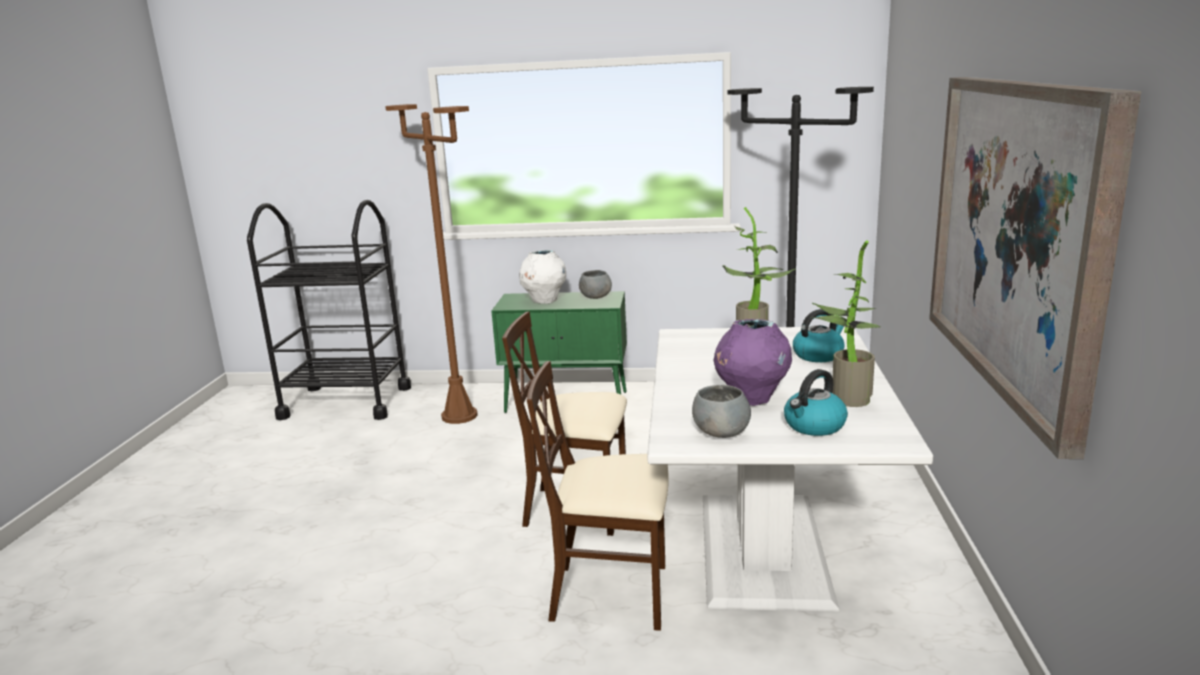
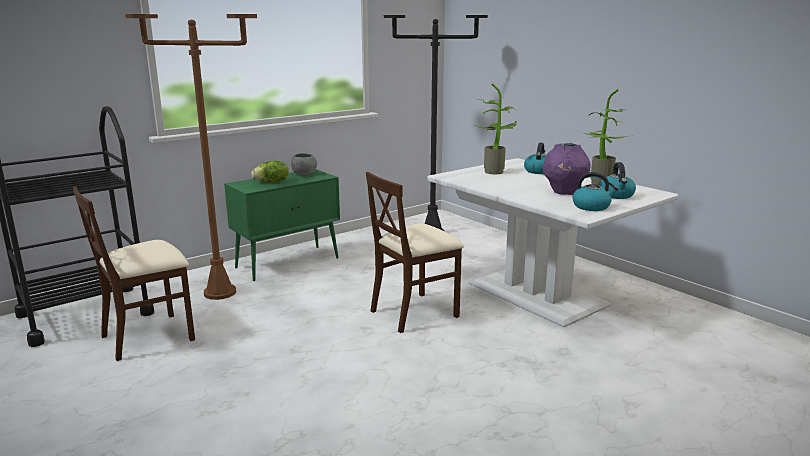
camera: 45 degrees left, 0 degrees up
white vase [519,250,566,304] -> lettuce [251,161,289,182]
beige chair [527,361,669,631] -> beige chair moved to [73,186,195,361]
grey bowl [692,385,751,438] -> kettle [573,172,619,211]
picture [929,77,1141,459] -> none

